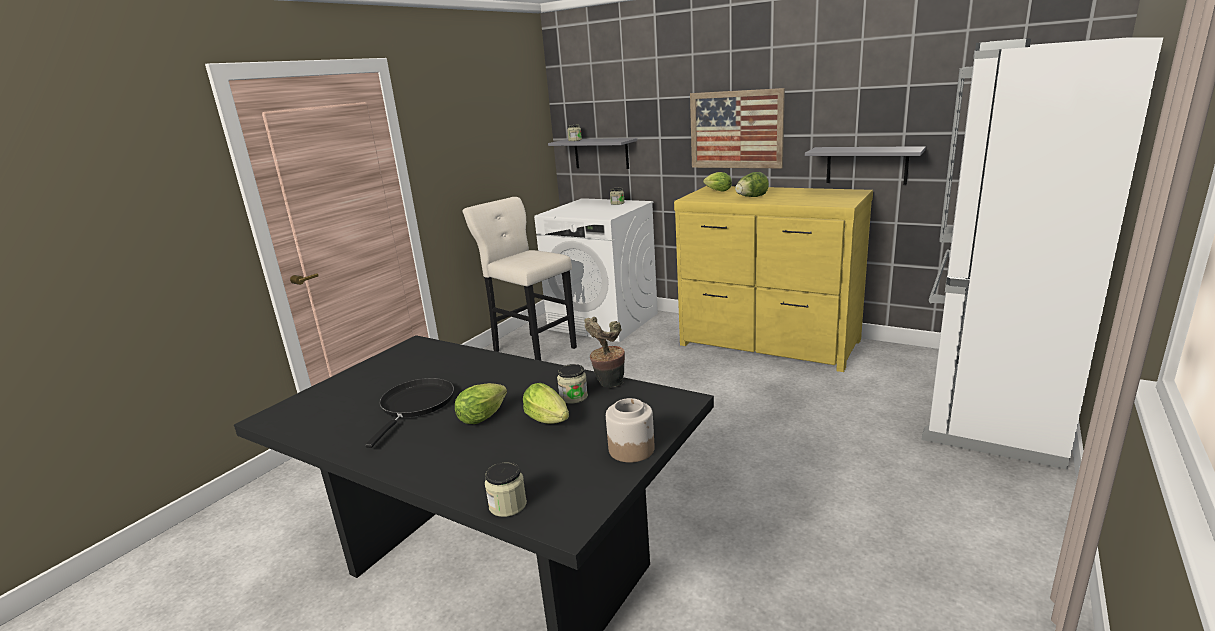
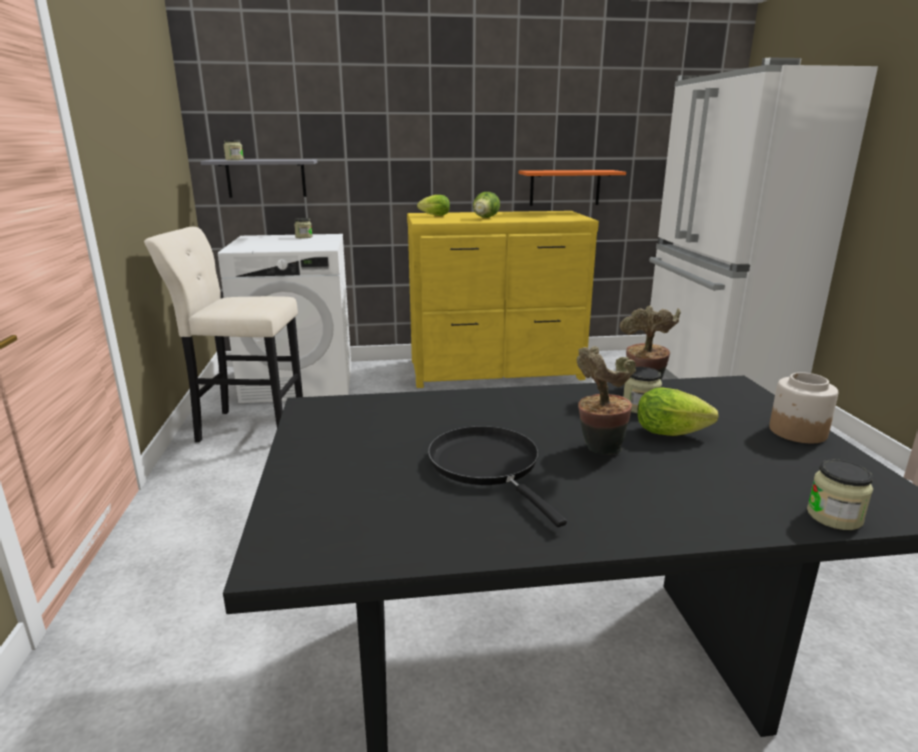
camera: 40 degrees left, 0 degrees up
lettuce [455,383,507,424] -> potted plant [577,346,636,455]
picture [690,88,785,168] -> none
grey shelf [805,146,926,185] -> orange shelf [519,170,626,206]

